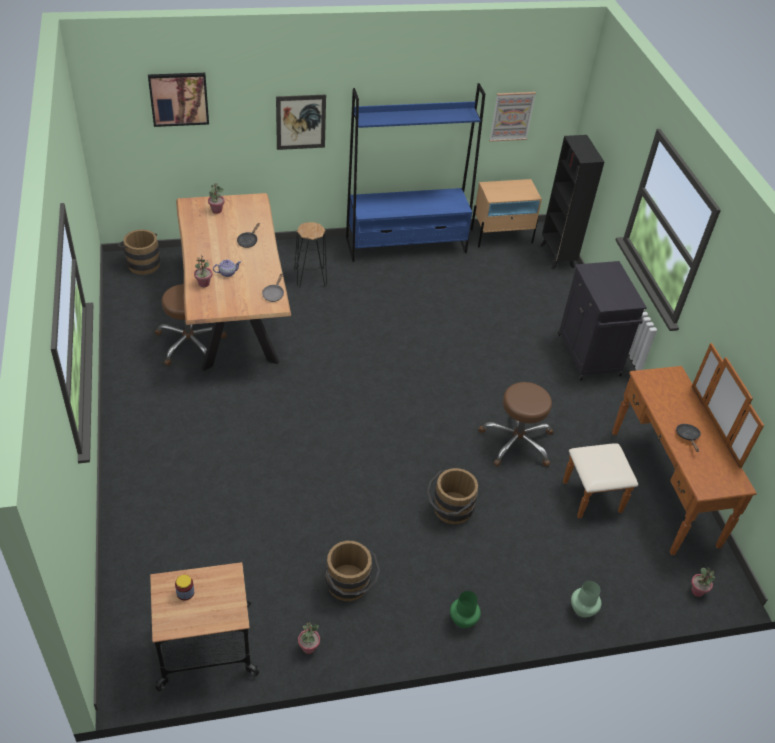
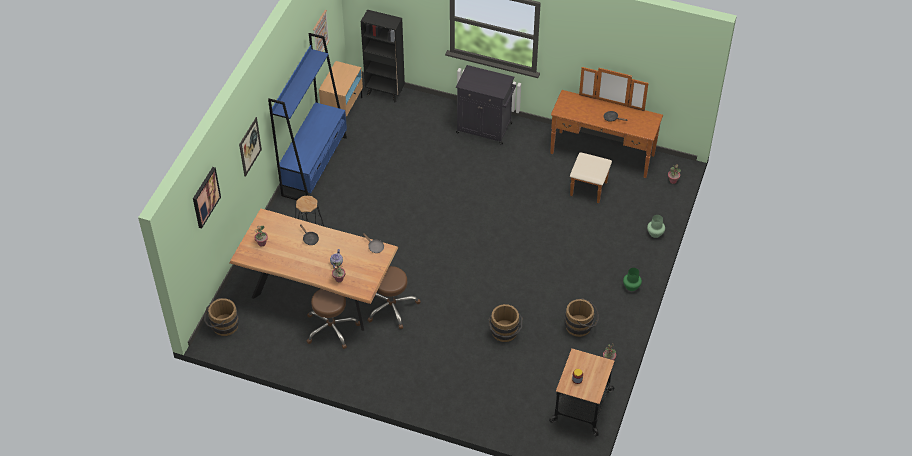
camera: 55 degrees left, 5 degrees up
brown bucket [427,468,478,525] -> brown bucket moved to [489,304,522,342]
brown stool [478,382,554,467] -> brown stool moved to [367,266,421,329]

